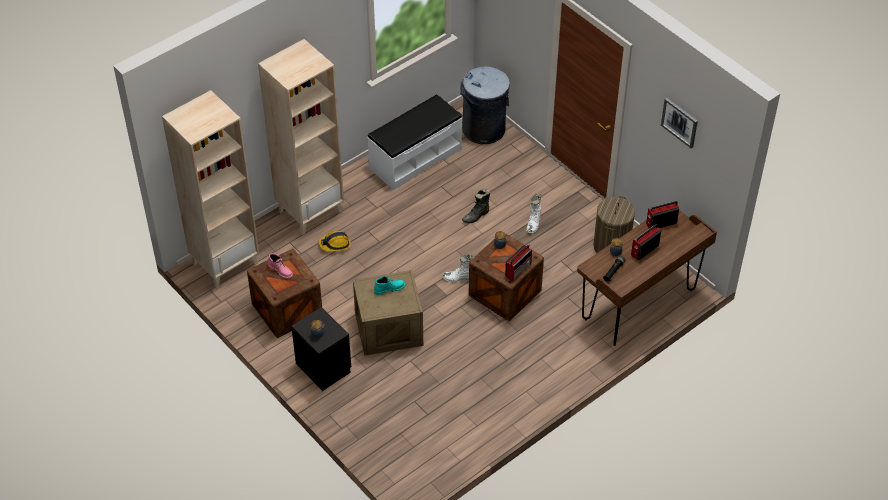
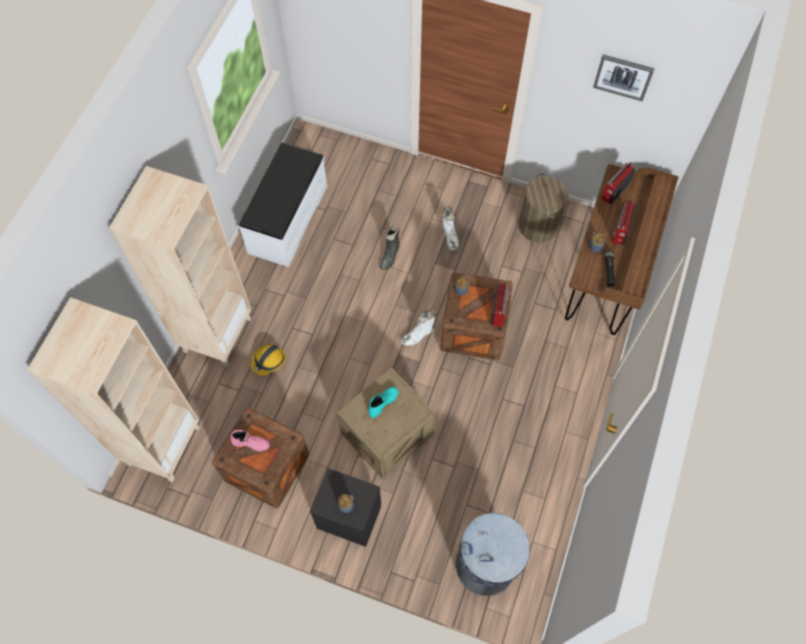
camera: 30 degrees left, 15 degrees up
grey trash can [460,66,510,144] -> grey trash can moved to [456,513,530,596]

